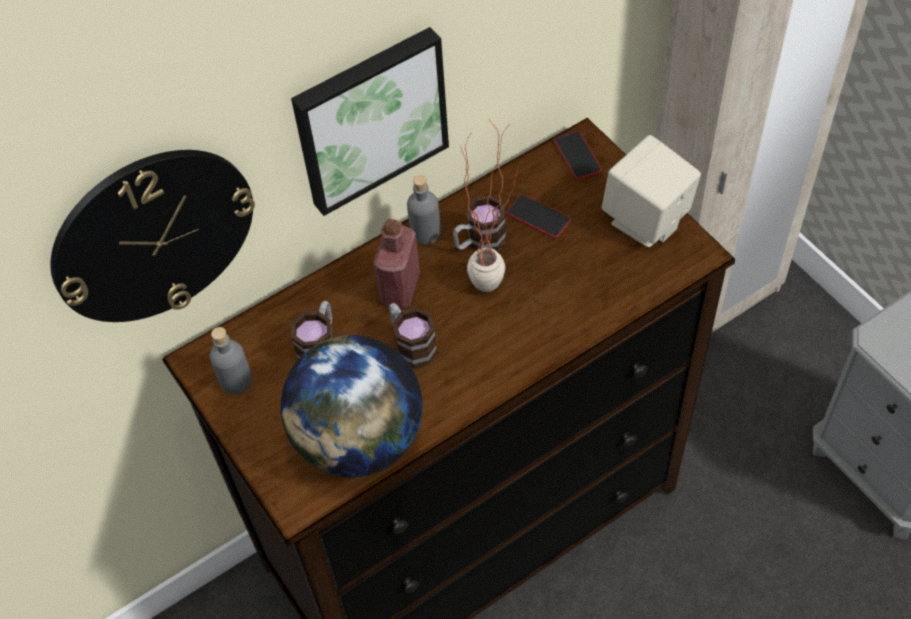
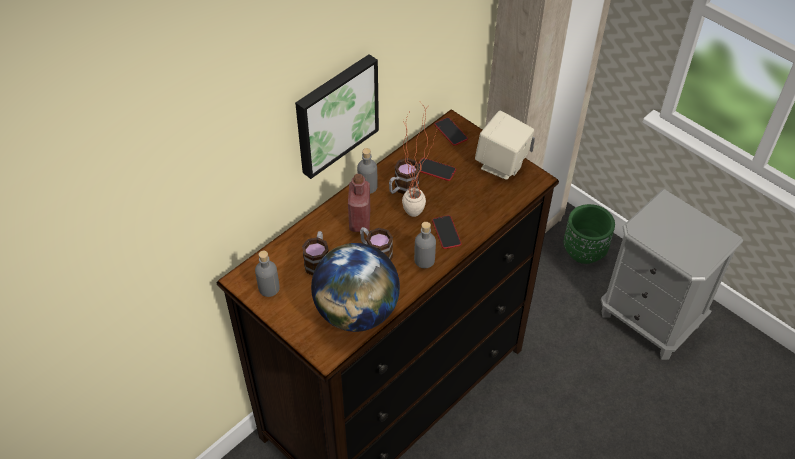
camera: 15 degrees left, 5 degrees down
wall clock [50,150,255,322] -> none
none -> grey bottle [414,222,436,268]
none -> phone [432,215,462,249]
none -> green planter [564,204,615,264]

